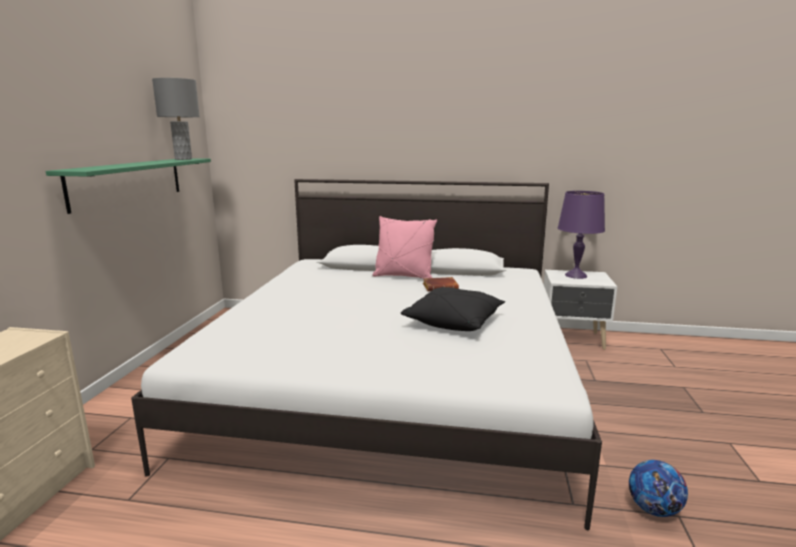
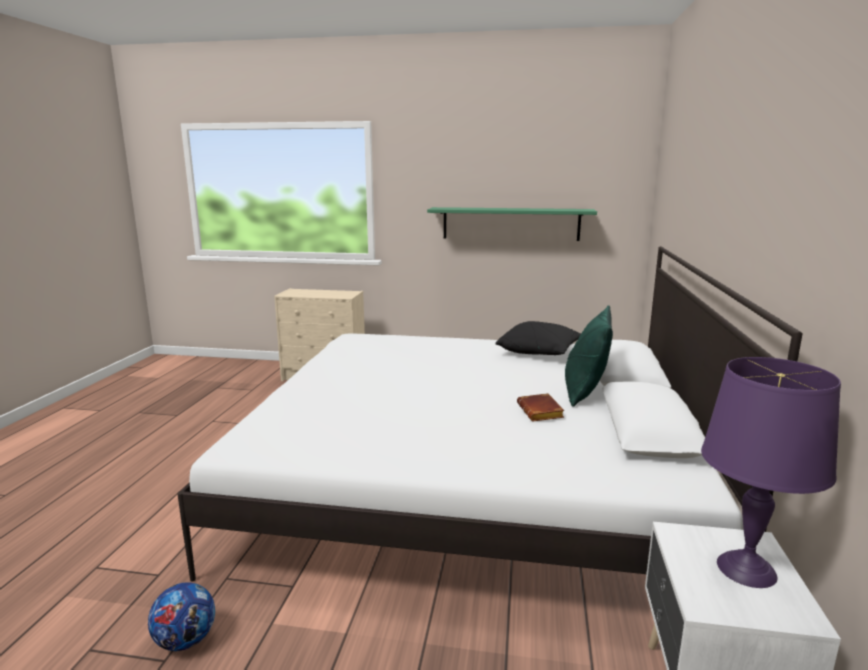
camera: 90 degrees right, 0 degrees up
grey table lamp [152,78,200,160] -> none
pink pillow [372,216,437,278] -> green pillow [565,306,613,407]
black pillow [401,287,505,331] -> black pillow moved to [495,321,581,355]

